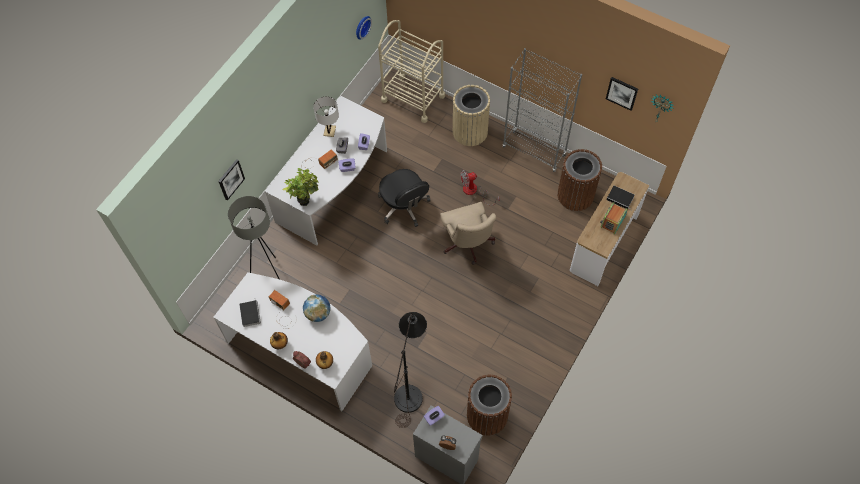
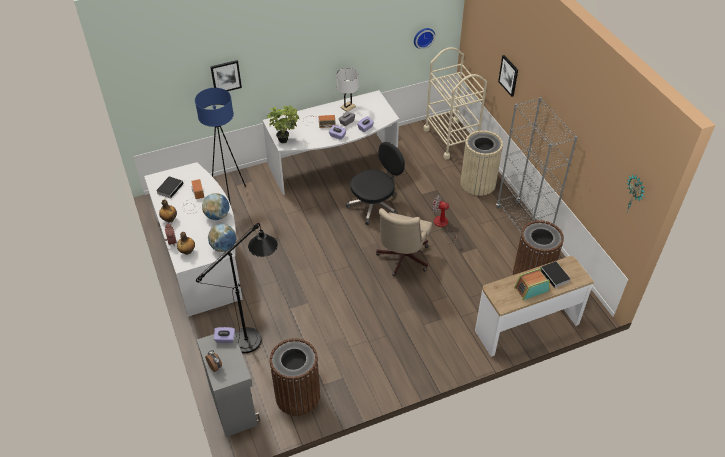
camera: 35 degrees right, 15 degrees down
grey floor lamp [228,196,279,279] -> blue floor lamp [195,88,246,205]
black office chair [378,169,430,227] -> black office chair turned 135 degrees counterclockwise [346,142,405,225]
picture [606,77,638,111] -> picture moved to [498,55,518,97]
none -> globe [208,224,237,252]

